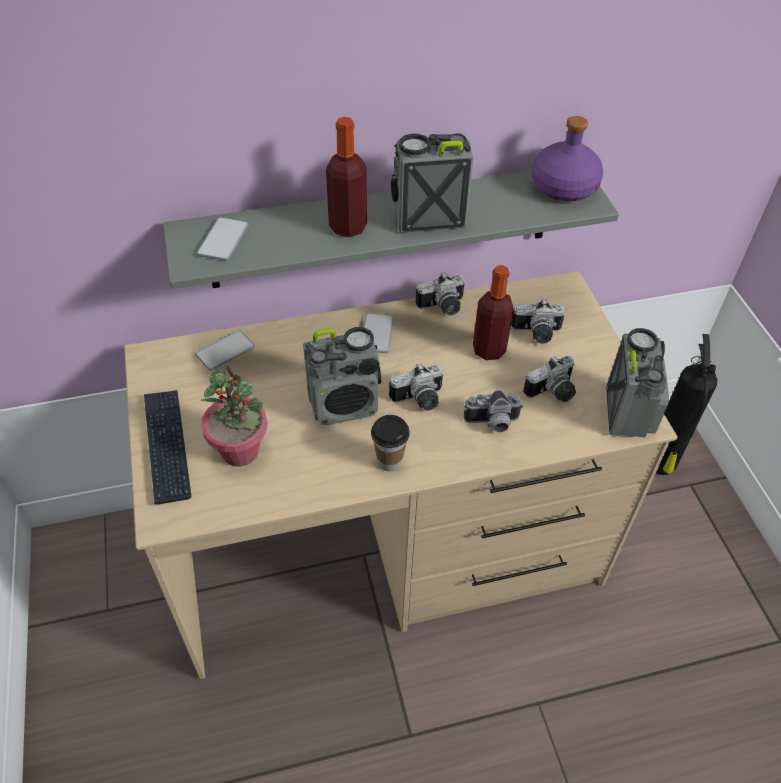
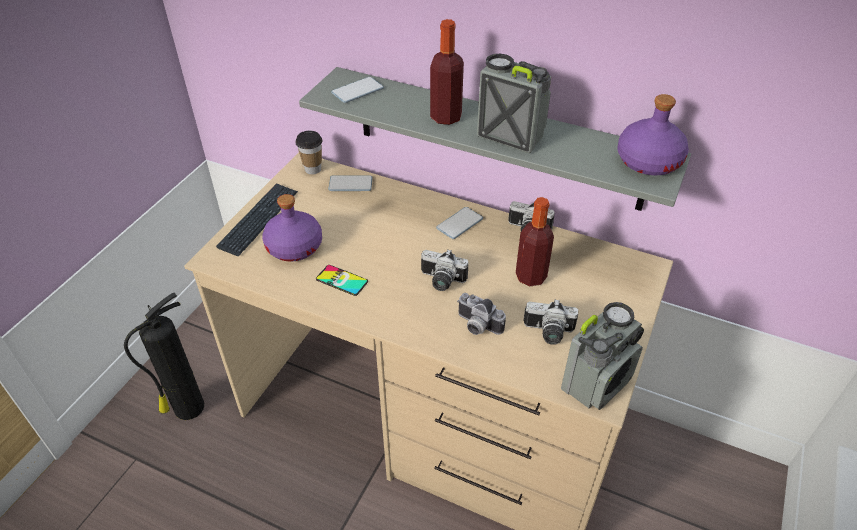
camera: 40 degrees right, 5 degrees down
potted plant [200,365,267,466] -> purple bottle [262,194,322,262]
radio [303,327,381,425] -> none
cup [371,415,410,471] -> cup moved to [295,131,322,175]
camera [511,299,565,344] -> none
fire extinguisher [656,334,718,475] -> fire extinguisher moved to [124,292,204,420]
none -> phone [316,265,368,296]

